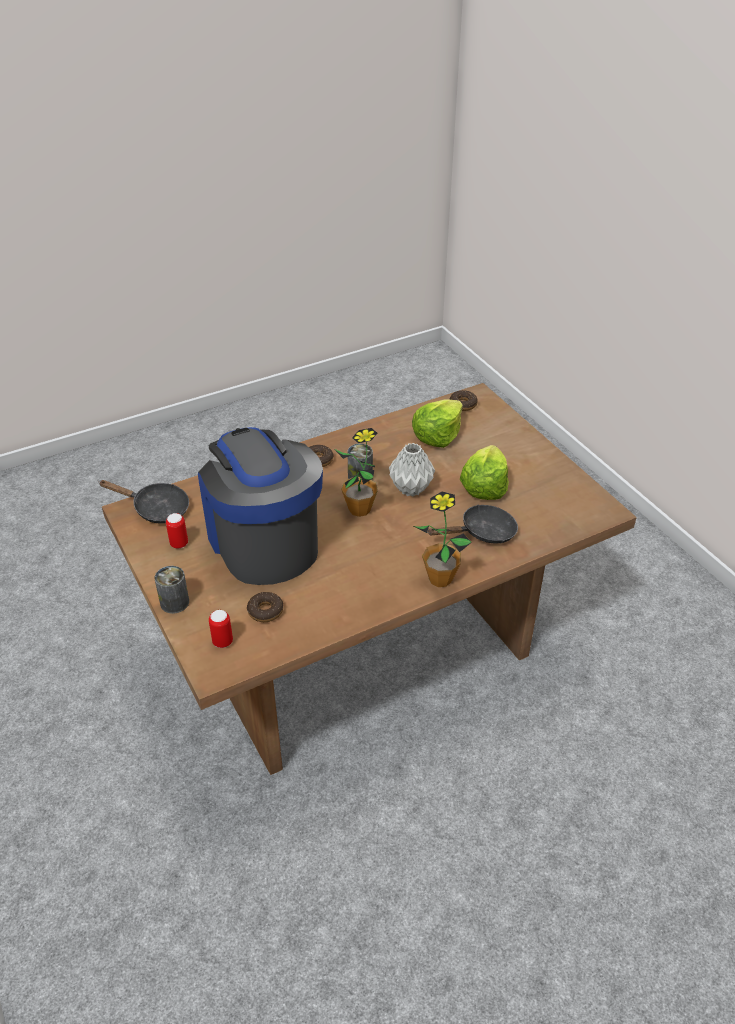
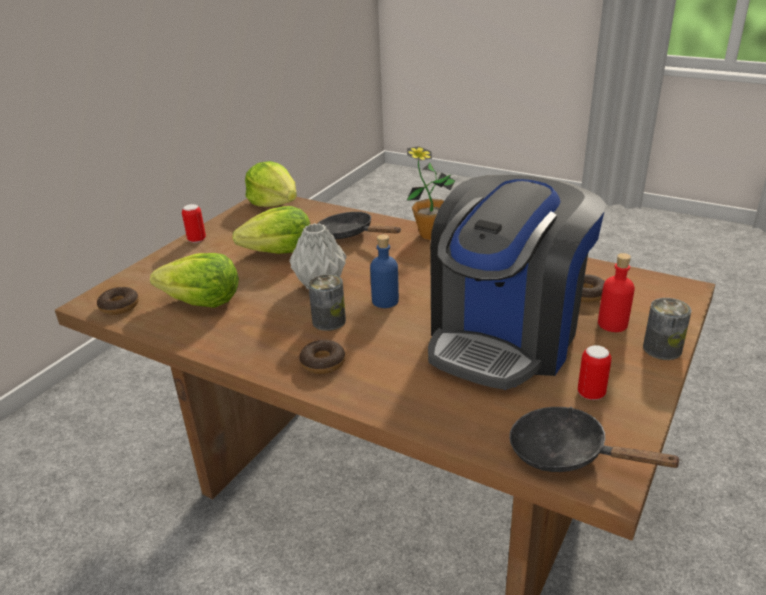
camera: 120 degrees left, 10 degrees down
black frying pan [98,480,189,524] -> black frying pan turned 45 degrees counterclockwise [509,407,683,472]
can [209,610,233,648] -> can moved to [182,204,206,243]
potted plant [333,428,378,517] -> blue bottle [370,234,399,308]
none -> lettuce [245,161,297,207]
none -> red bottle [598,253,635,332]

